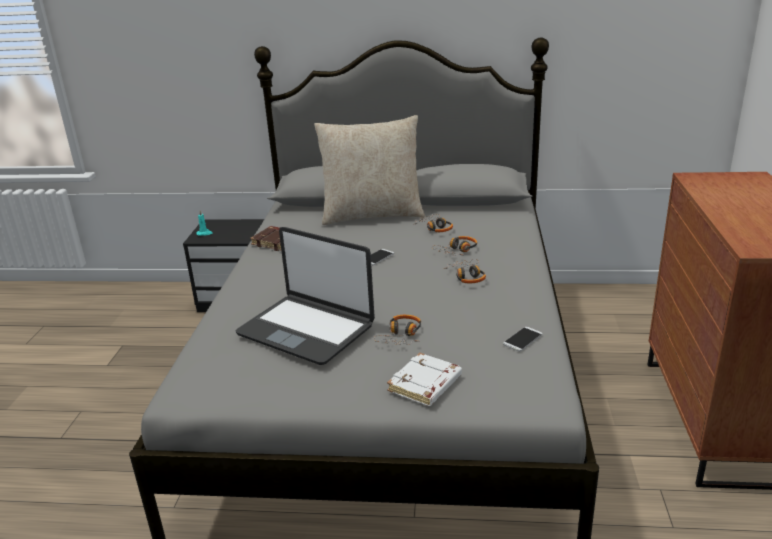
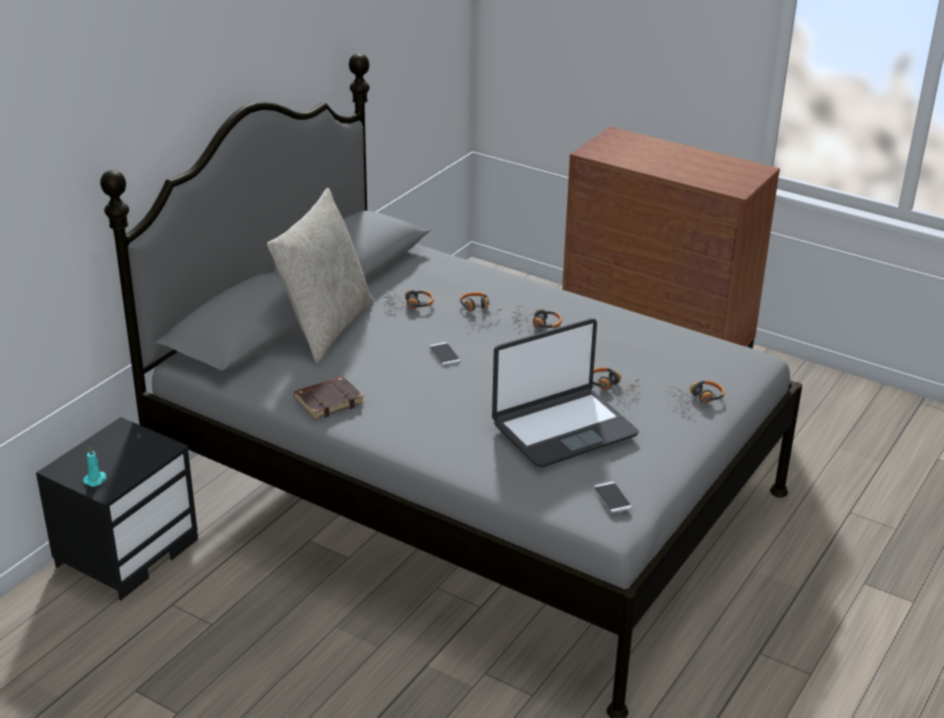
camera: 65 degrees left, 5 degrees up
white book [387,353,462,406] -> headphones [666,380,725,409]
phone [503,327,543,351] -> phone moved to [594,482,632,513]

